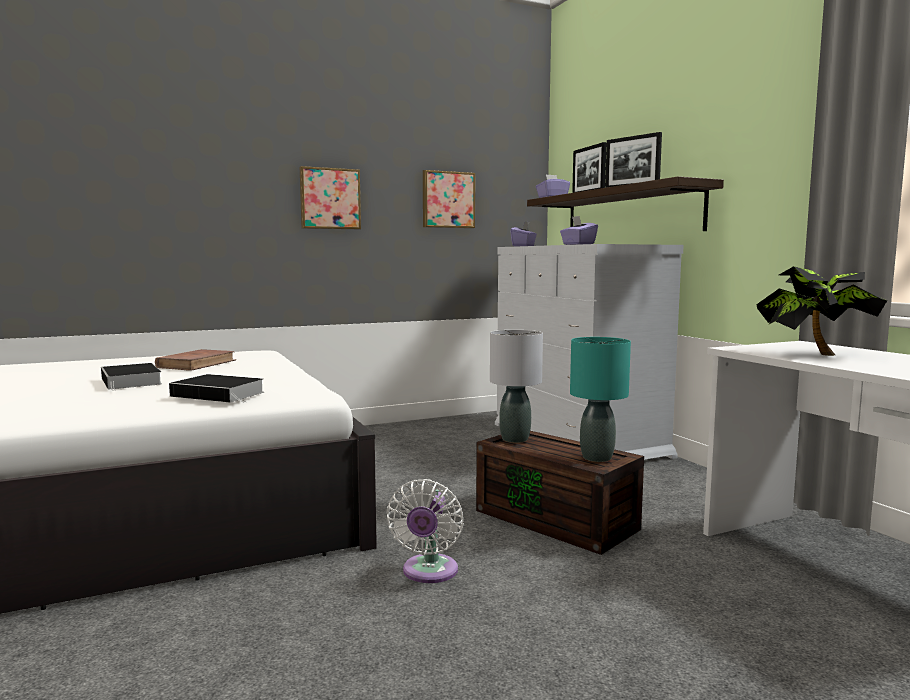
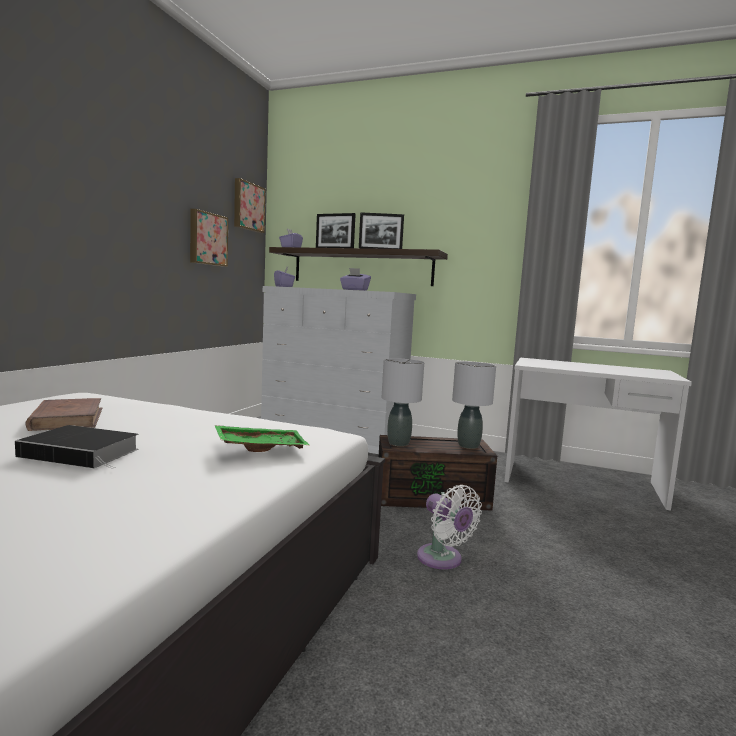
camera: 45 degrees left, 0 degrees up
book [169,374,264,403] -> green tray [214,425,309,452]
picture [300,166,361,229] -> picture moved to [234,178,266,233]
turquoise table lamp [570,337,631,462] -> grey table lamp [452,362,496,449]
potted plant [756,266,887,356] -> none

